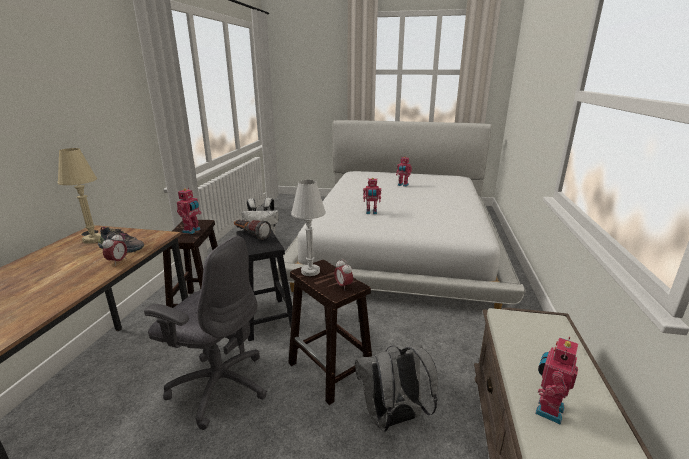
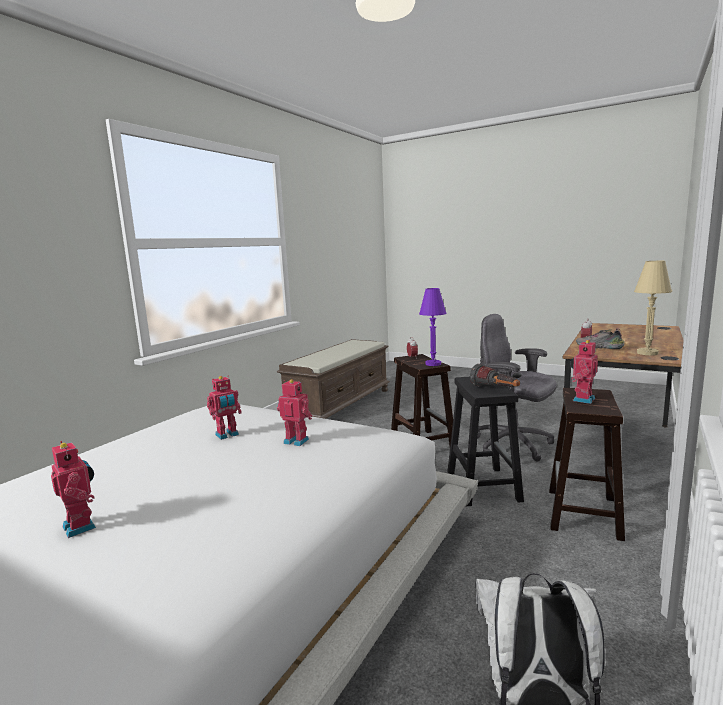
camera: 160 degrees left, 10 degrees down
white table lamp [291,180,326,276] -> purple table lamp [419,288,446,366]
grey backpack [355,344,438,431] -> none
toy robot [535,337,578,425] -> toy robot moved to [207,376,242,440]

